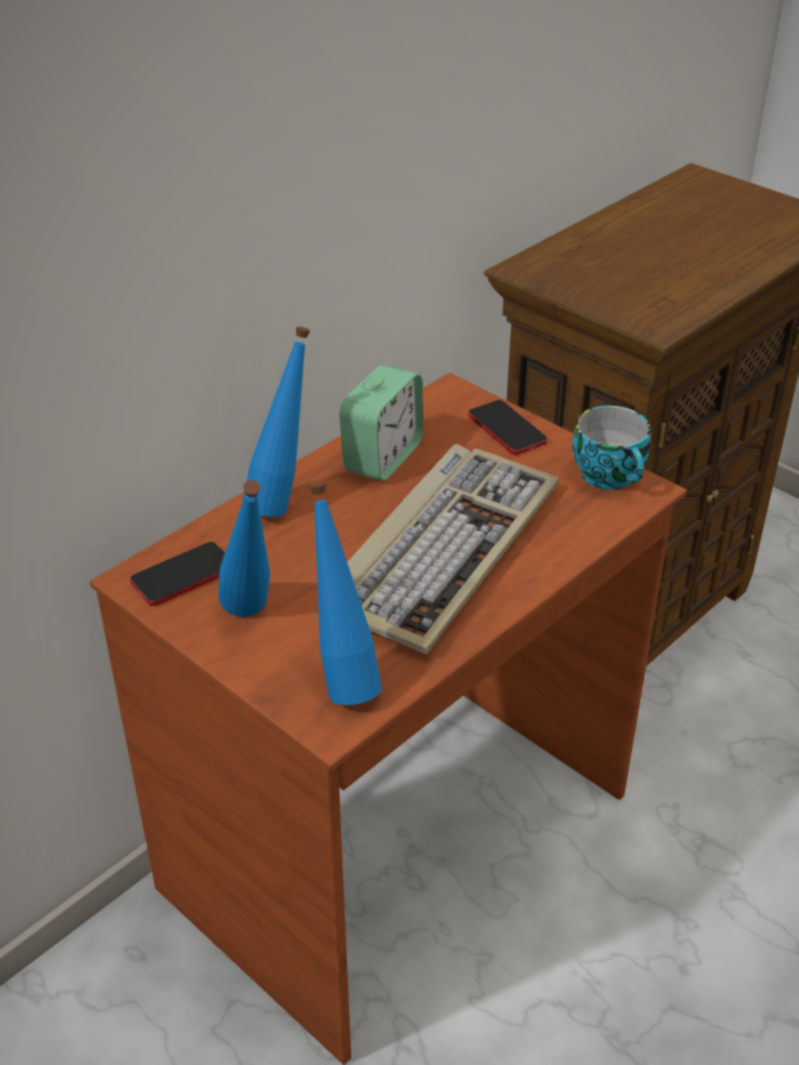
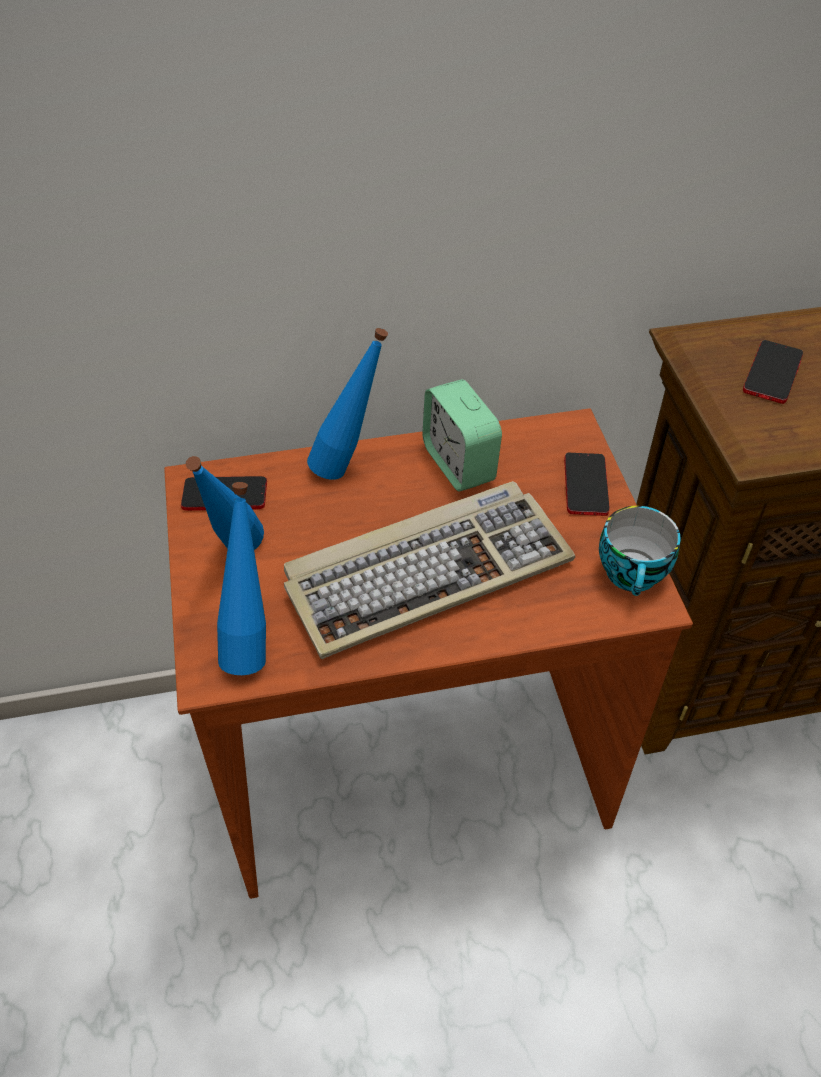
camera: 35 degrees right, 10 degrees up
alarm clock [339,365,424,481] -> alarm clock turned 90 degrees clockwise [422,379,502,491]
none -> phone [743,340,803,404]

